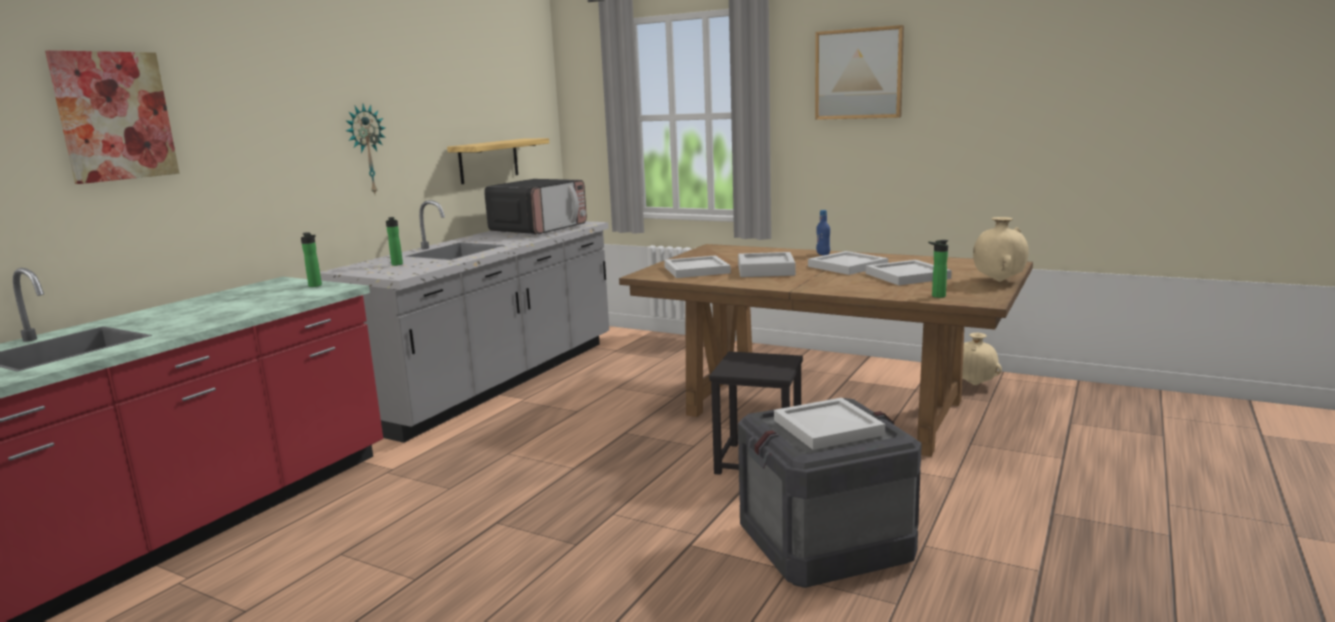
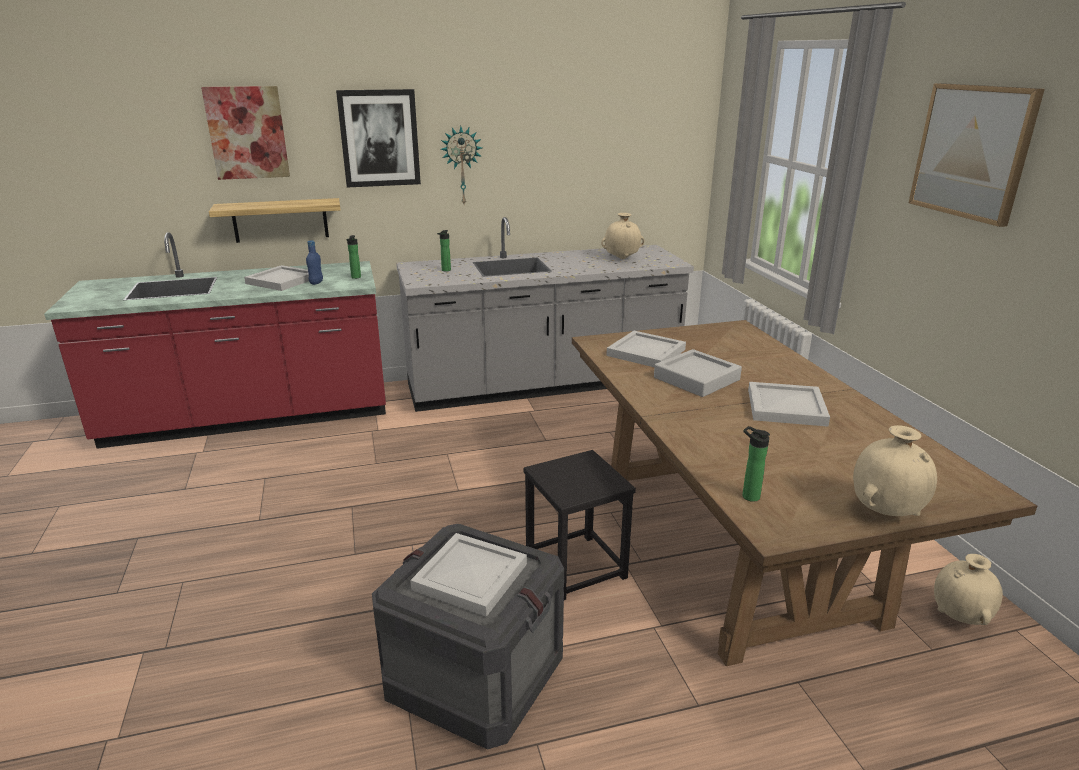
camera: 45 degrees right, 10 degrees up
shelf [447,138,549,184] -> shelf moved to [209,198,340,243]
microwave [484,179,587,235] -> beige vase [601,213,644,259]
blue bottle [816,210,830,255] -> blue bottle moved to [306,240,323,285]
white tray [866,260,952,285] -> white tray moved to [244,265,309,291]
none -> picture [336,89,421,188]

